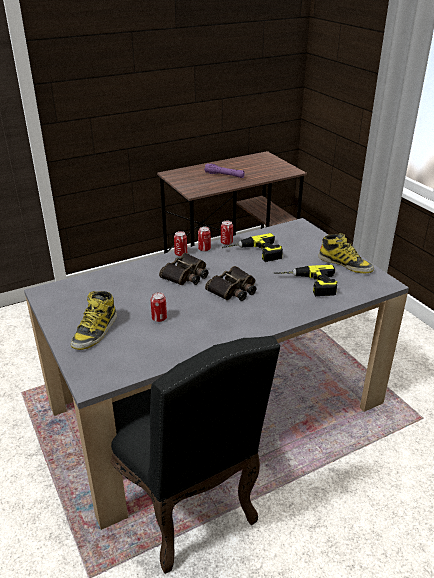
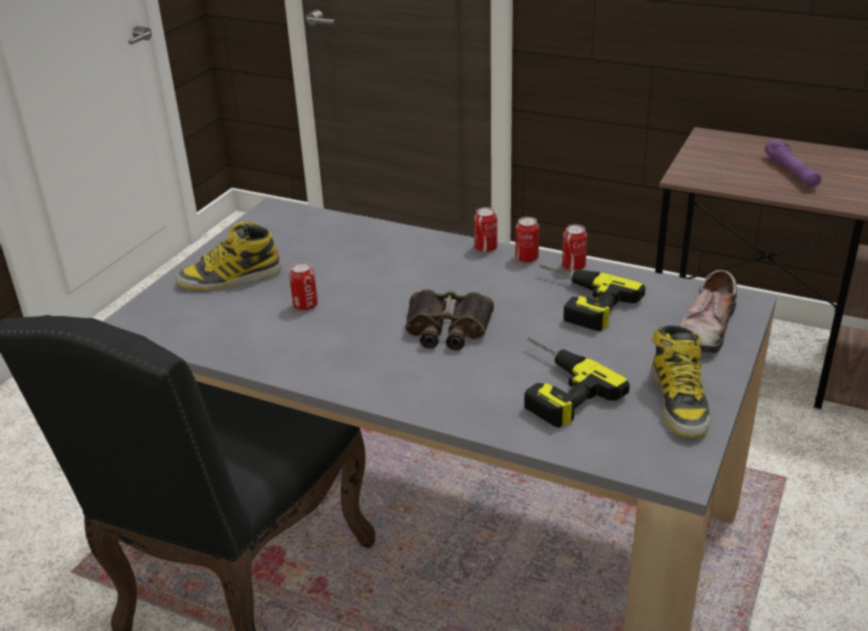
camera: 55 degrees right, 0 degrees up
binoculars [159,253,208,285] -> none
none -> shoe [680,270,737,353]

